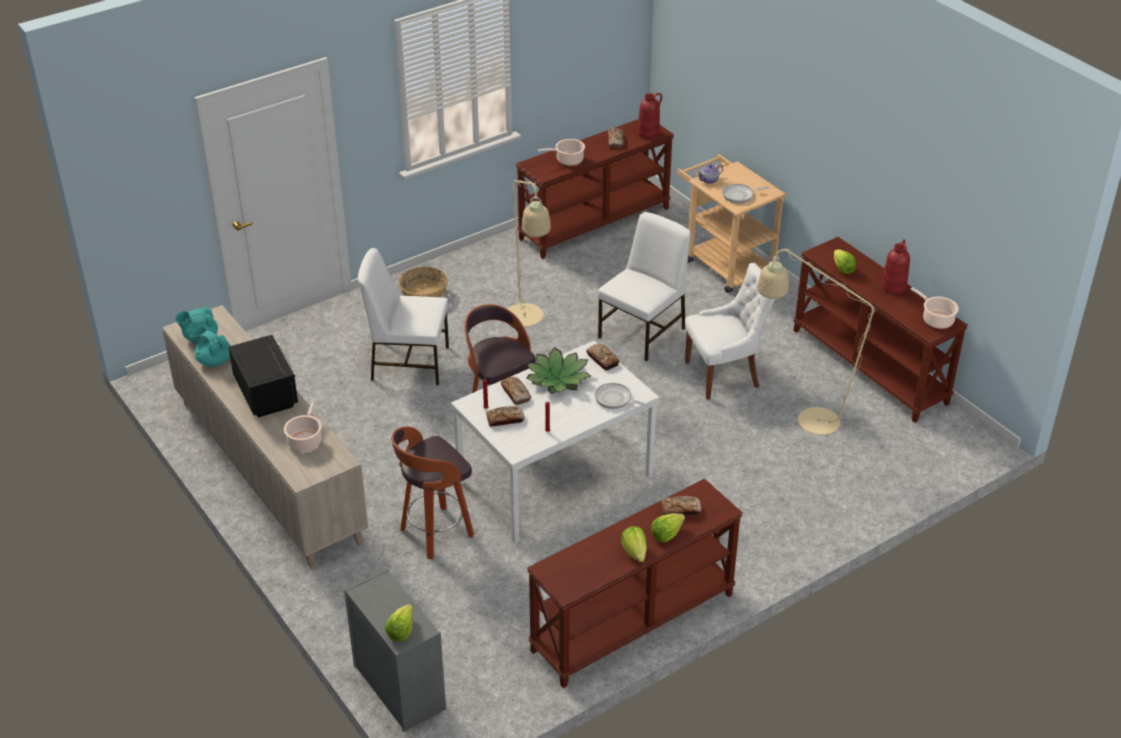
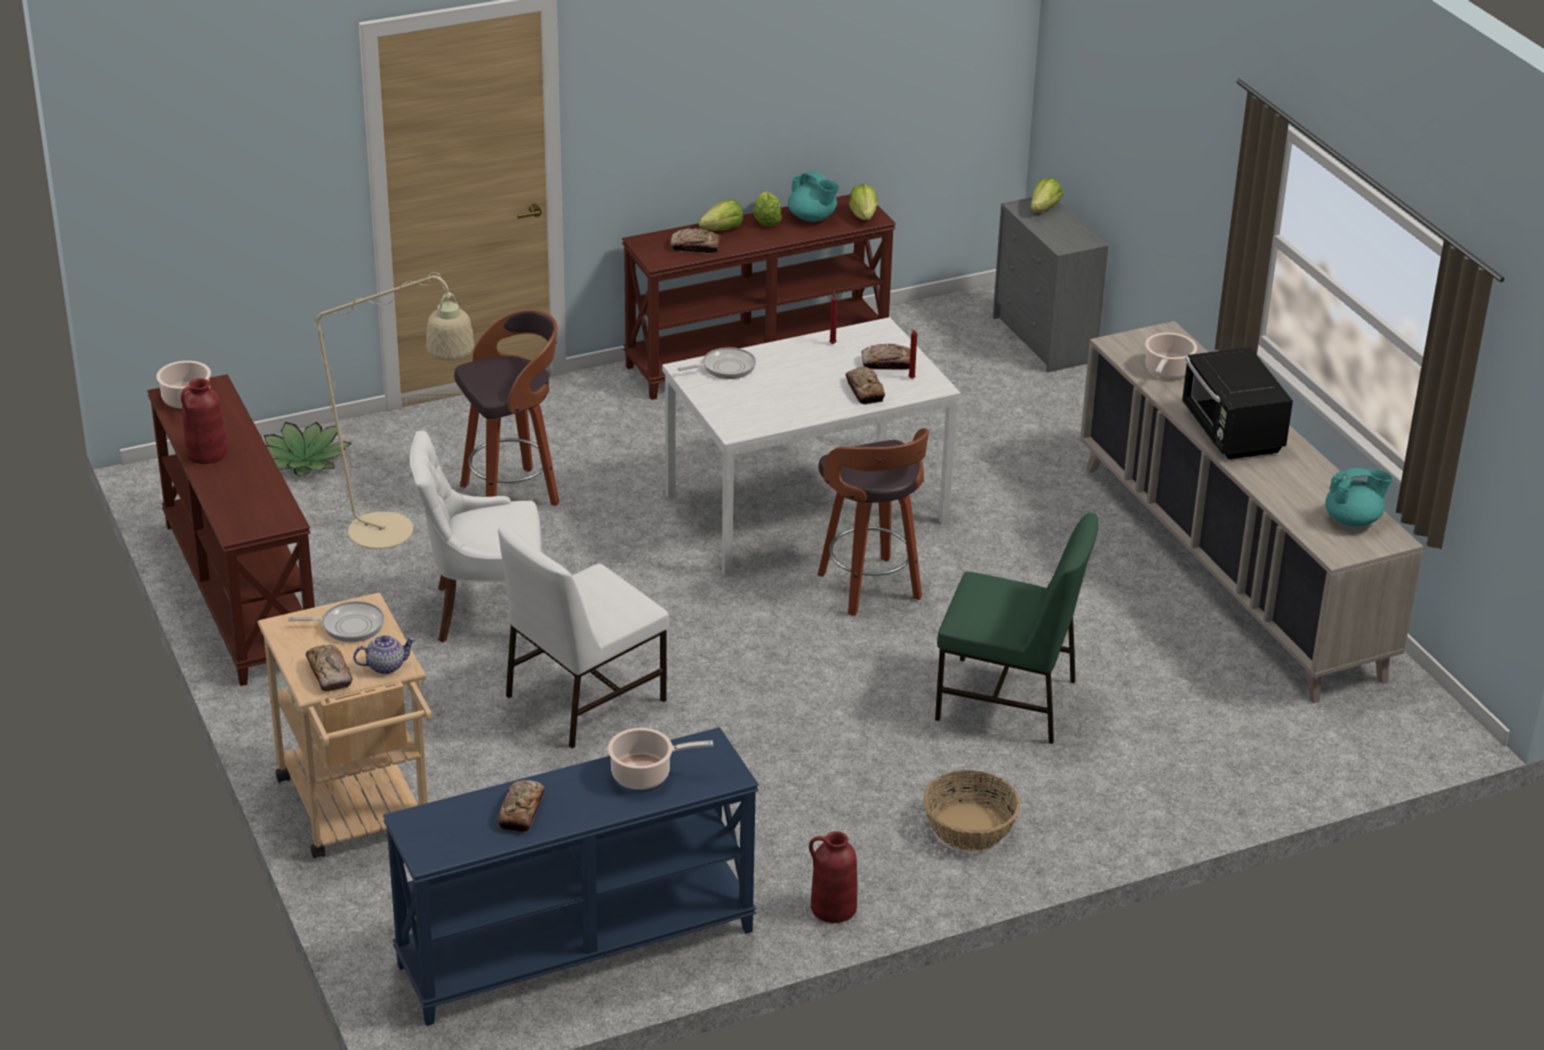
camera: 170 degrees left, 5 degrees down
turquoise teapot [191,327,231,367] -> turquoise teapot moved to [788,171,840,222]
white chair [358,248,449,385] -> green chair [935,513,1098,744]
stool [391,426,474,559] -> stool moved to [454,309,559,506]
beige floor lamp [502,180,551,327] -> none
brown console table [516,119,674,259] -> blue console table [383,727,759,1026]
potted plant [526,348,591,394] -> potted plant moved to [264,422,352,477]
bread [586,344,619,370] -> bread moved to [306,645,352,692]
frying pan [595,383,648,409] -> frying pan turned 60 degrees counterclockwise [677,347,756,379]
red vase [638,93,662,139] -> red vase moved to [809,831,857,923]
lettuce [834,249,856,274] -> lettuce moved to [849,184,878,220]

